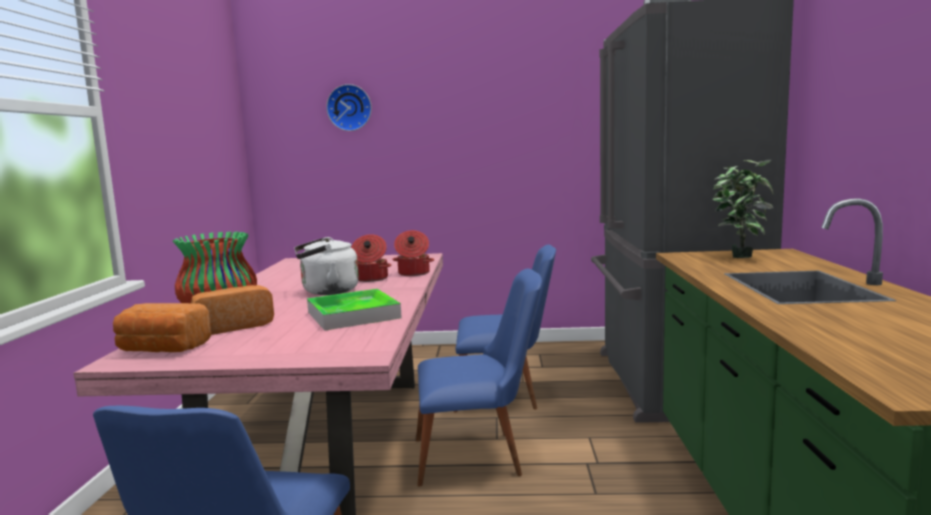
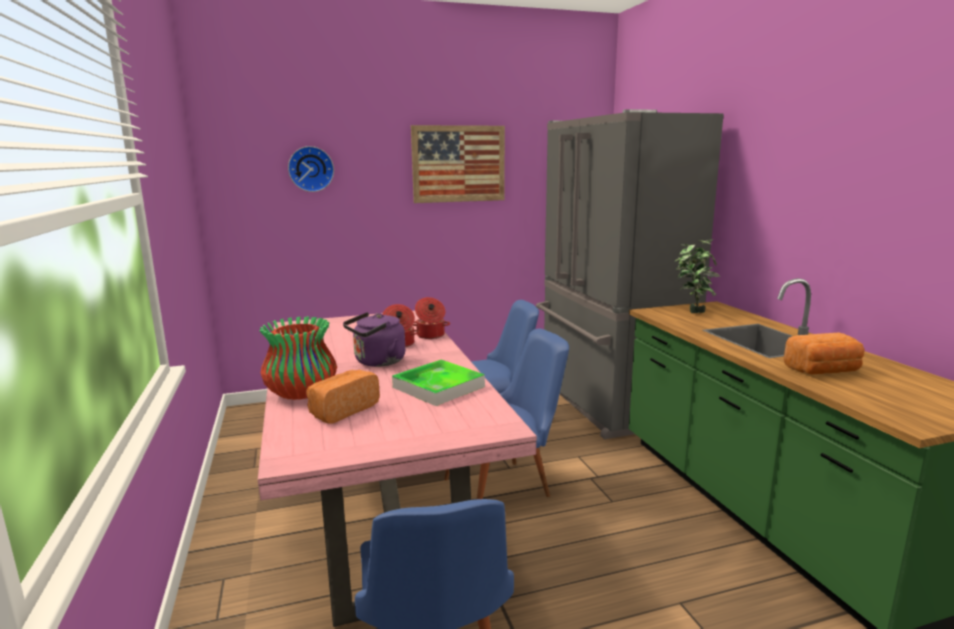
camera: 20 degrees left, 5 degrees up
bread [113,303,212,352] -> bread moved to [783,333,865,375]
white kettle [294,237,359,295] -> purple kettle [343,312,406,367]
none -> picture [411,125,505,203]

